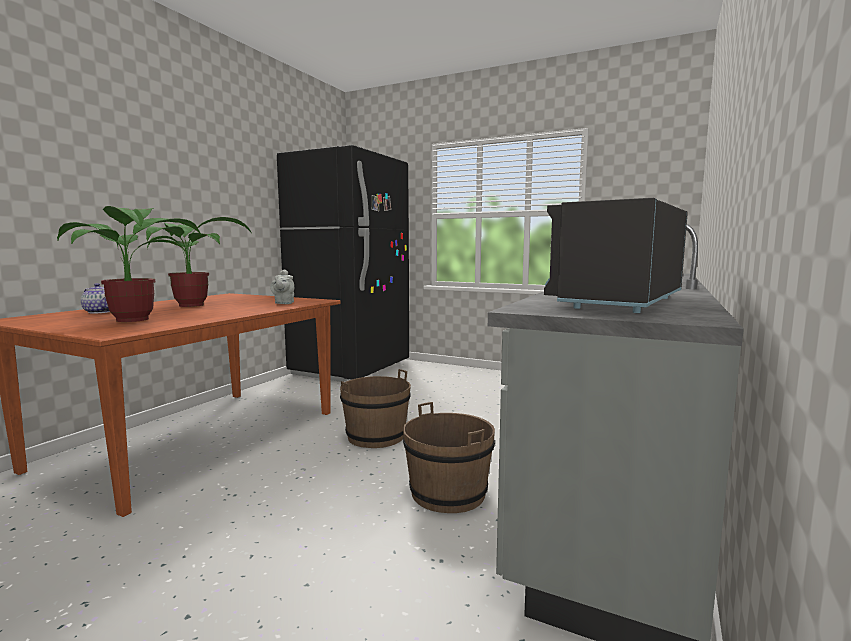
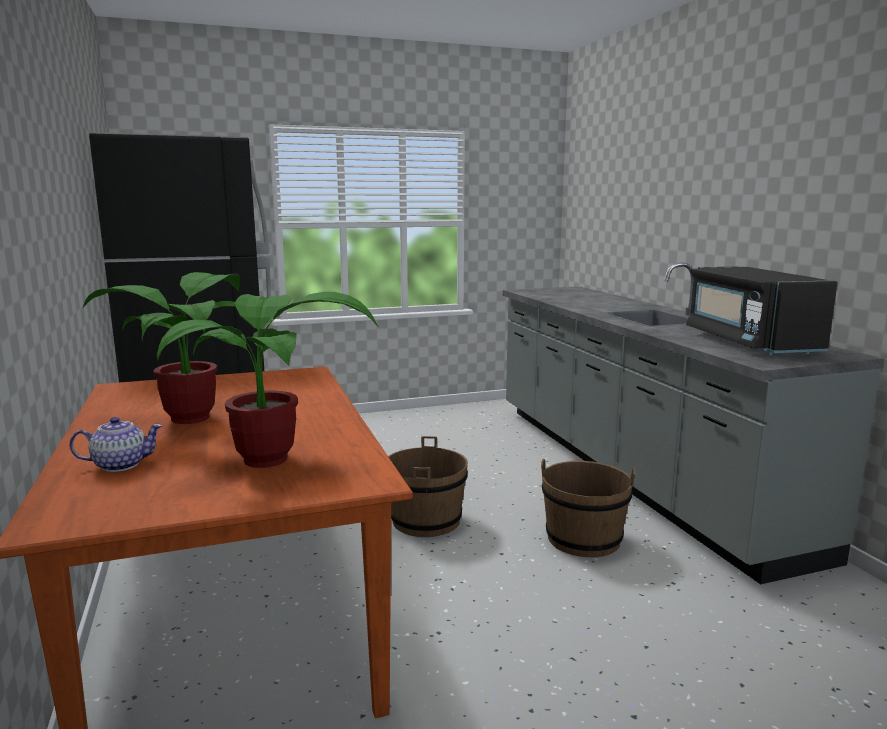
camera: 45 degrees left, 5 degrees up
grey teapot [270,270,294,304] -> none

